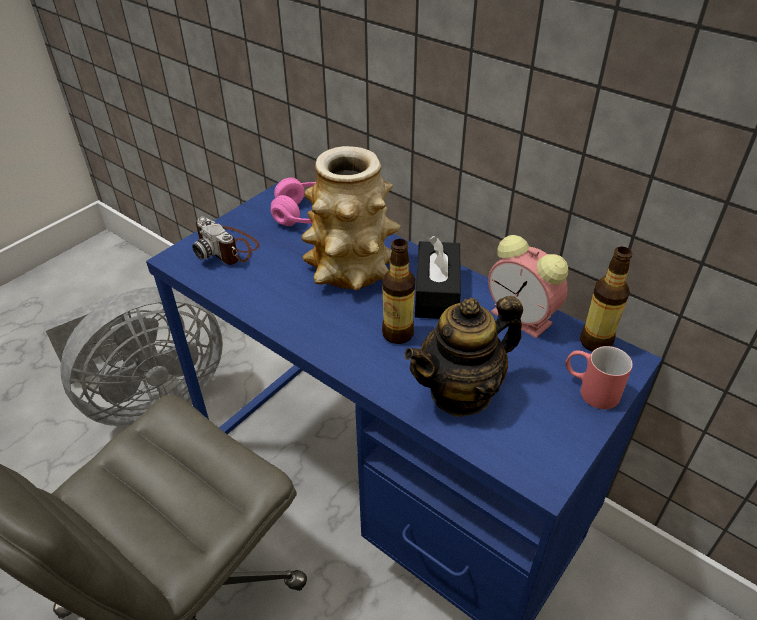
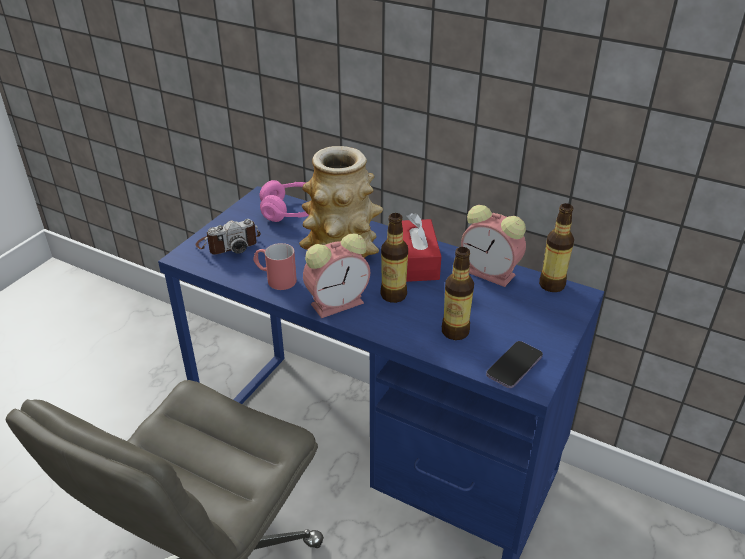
camera: 10 degrees left, 5 degrees down
grey fan [42,287,223,426] -> none
camera [192,217,259,265] -> camera turned 60 degrees counterclockwise [196,219,261,255]
teapot [404,296,523,417] -> bottle [442,247,474,340]
black tissue box [415,236,461,319] -> red tissue box [402,213,441,282]
red mug [565,346,633,409] -> red mug moved to [253,243,297,290]
none -> alarm clock [303,234,370,318]
none -> phone [486,341,543,388]

